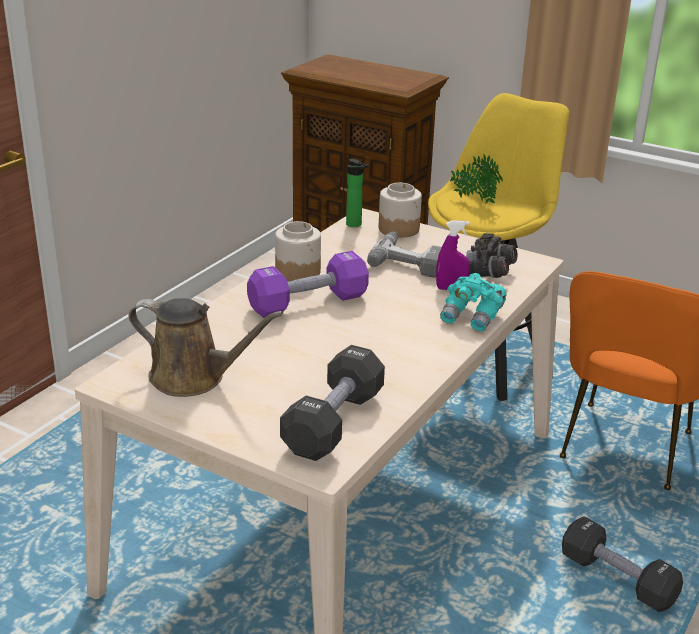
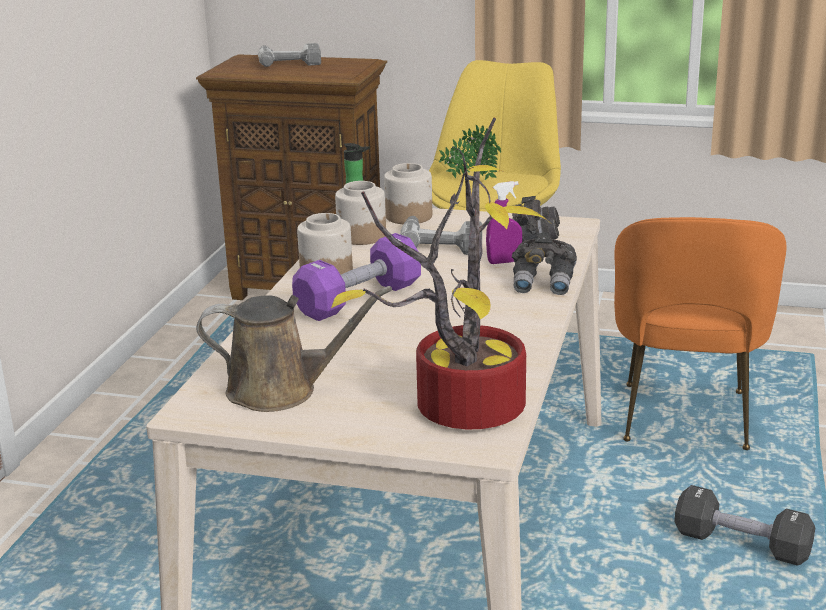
camera: 15 degrees left, 5 degrees down
black dumbbell [280,345,385,461] -> potted plant [331,118,548,430]
turquoise binoculars [440,273,507,332] -> grey binoculars [512,232,577,295]
none -> power drill [258,43,321,67]
none -> jar [335,181,386,245]

